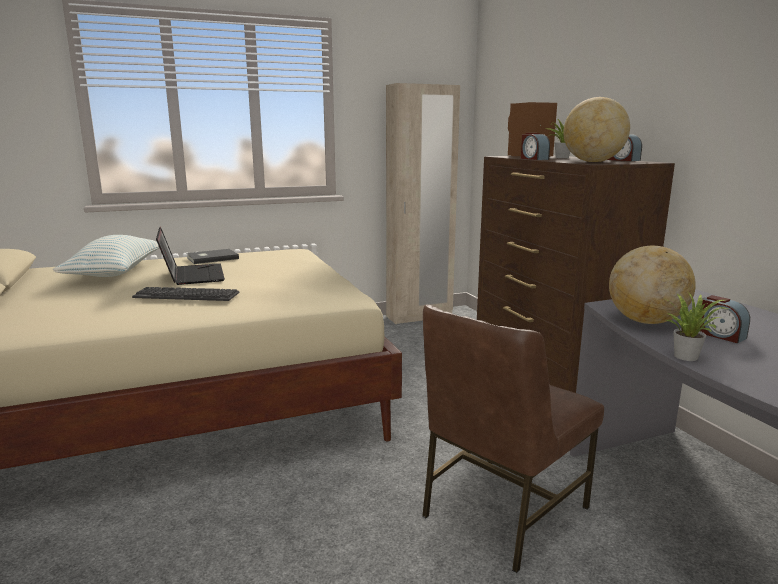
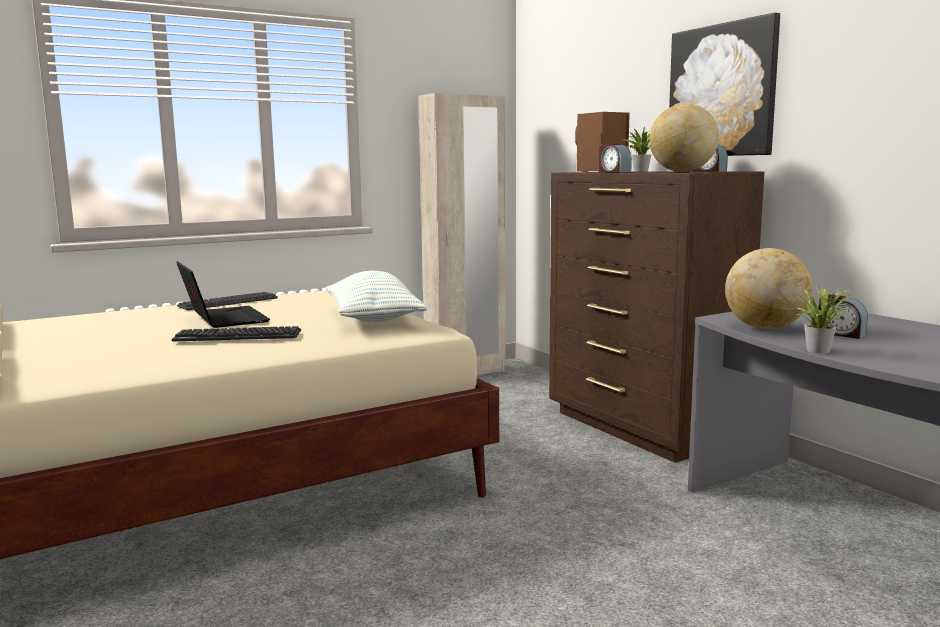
camera: 10 degrees left, 5 degrees down
pillow [53,235,159,277] -> pillow moved to [326,271,427,323]
grey book [186,249,239,264] -> keyboard [177,292,278,310]
brown chair [422,305,604,573] -> none
none -> picture [669,13,780,156]

